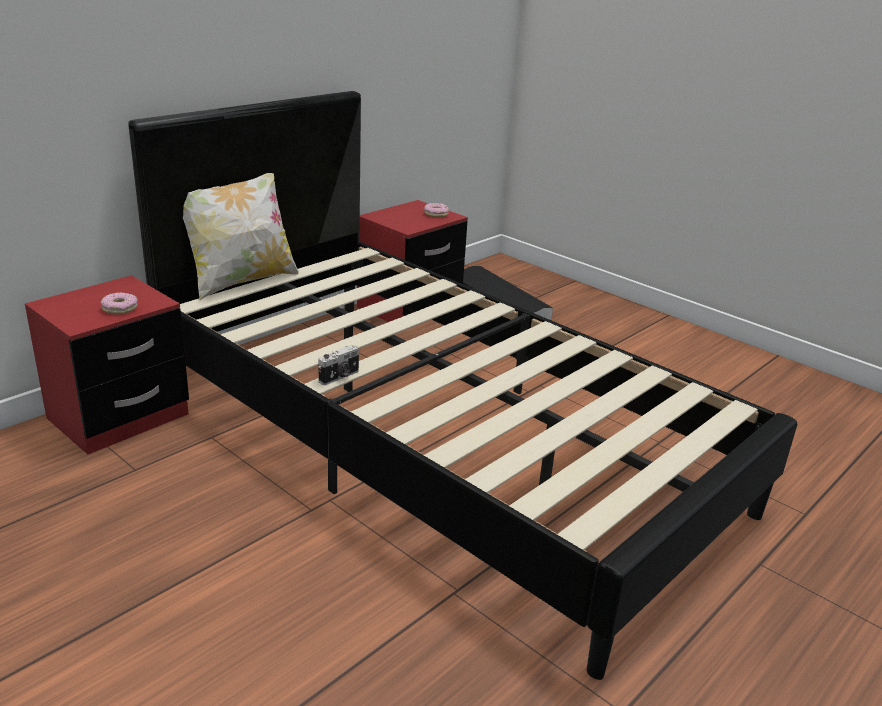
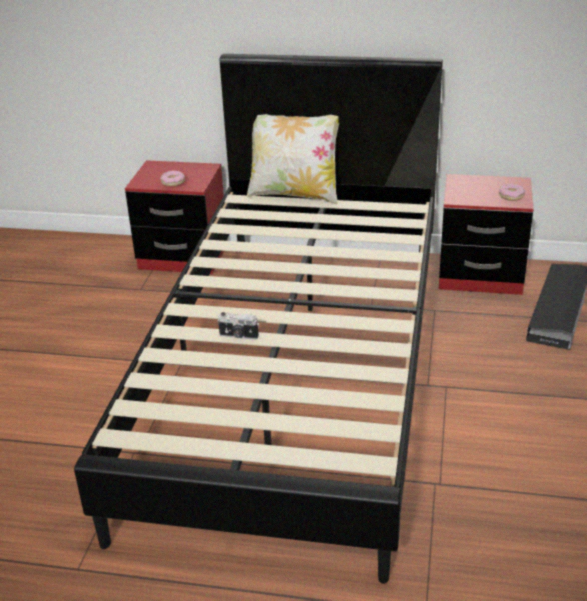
camera: 60 degrees right, 5 degrees up
camera [318,345,359,385] -> camera moved to [217,312,259,340]

